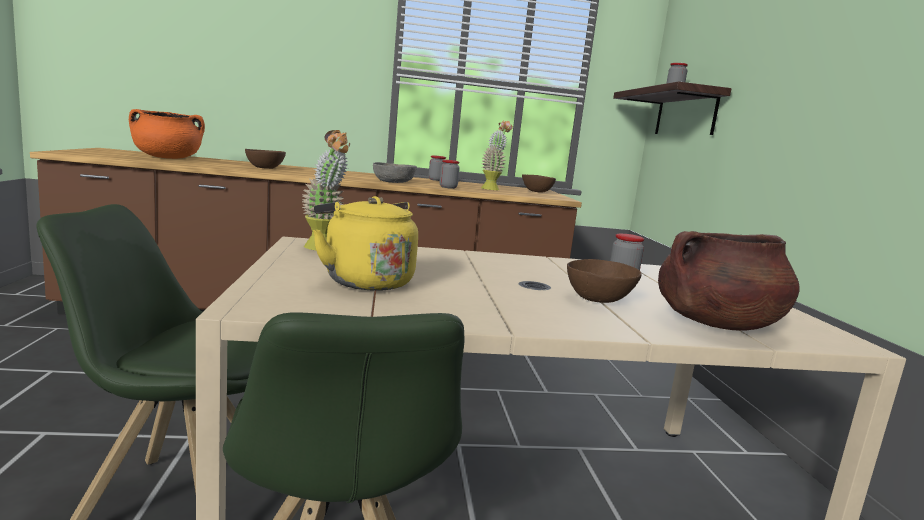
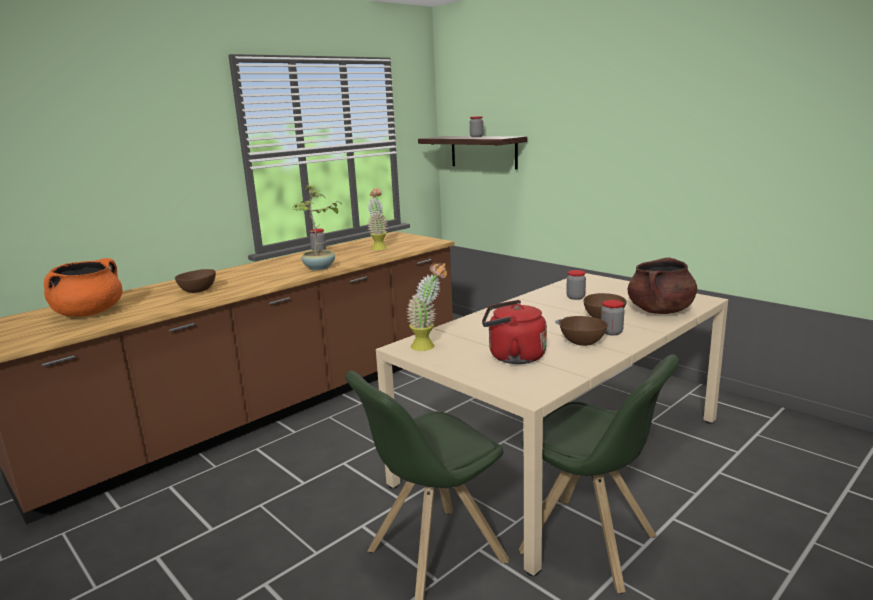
camera: 35 degrees left, 5 degrees up
yellow kettle [313,196,418,291] -> red kettle [482,300,547,364]
grey bowl [373,162,417,183] -> potted plant [292,185,342,270]
jar [440,160,460,189] -> jar moved to [601,300,624,335]
brown bowl [522,174,556,193] -> brown bowl moved to [559,316,608,346]

